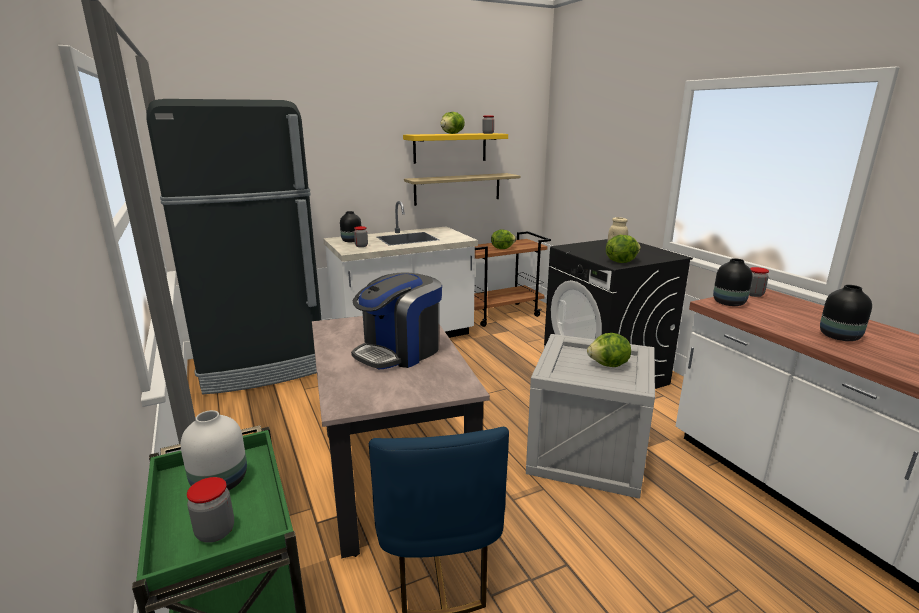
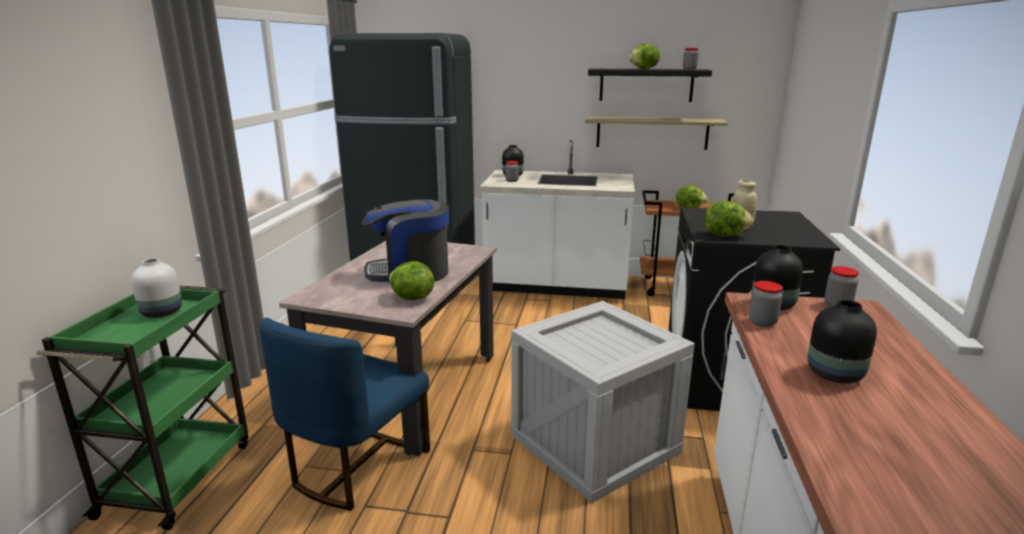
camera: 35 degrees right, 0 degrees up
jar [187,477,234,543] -> jar moved to [749,281,783,327]
yellow shelf [403,133,508,164] -> black shelf [588,69,712,102]
lettuce [587,333,631,367] -> lettuce moved to [389,261,434,300]

